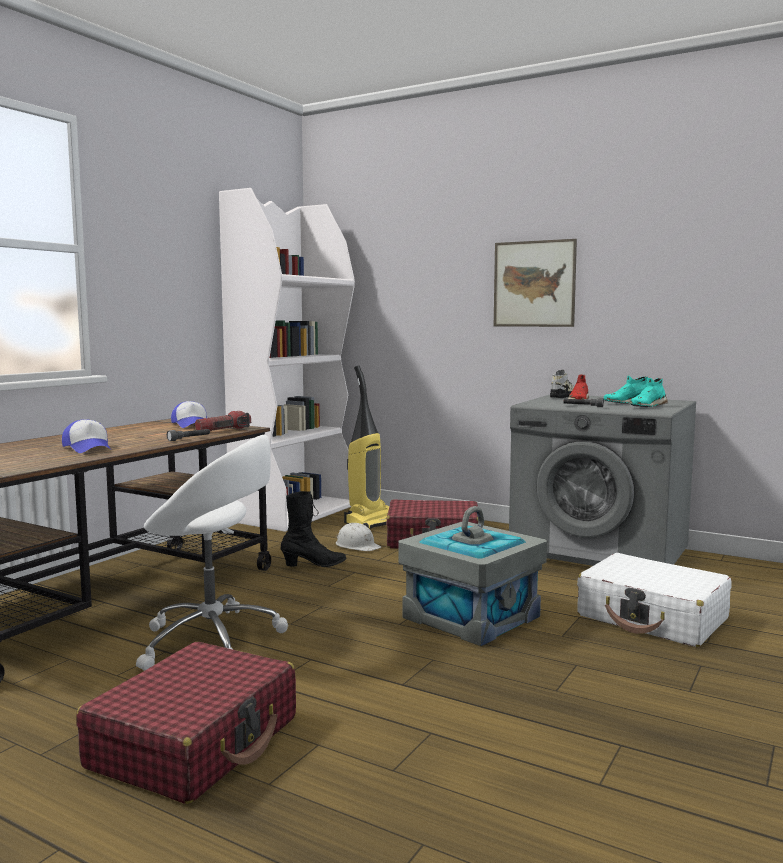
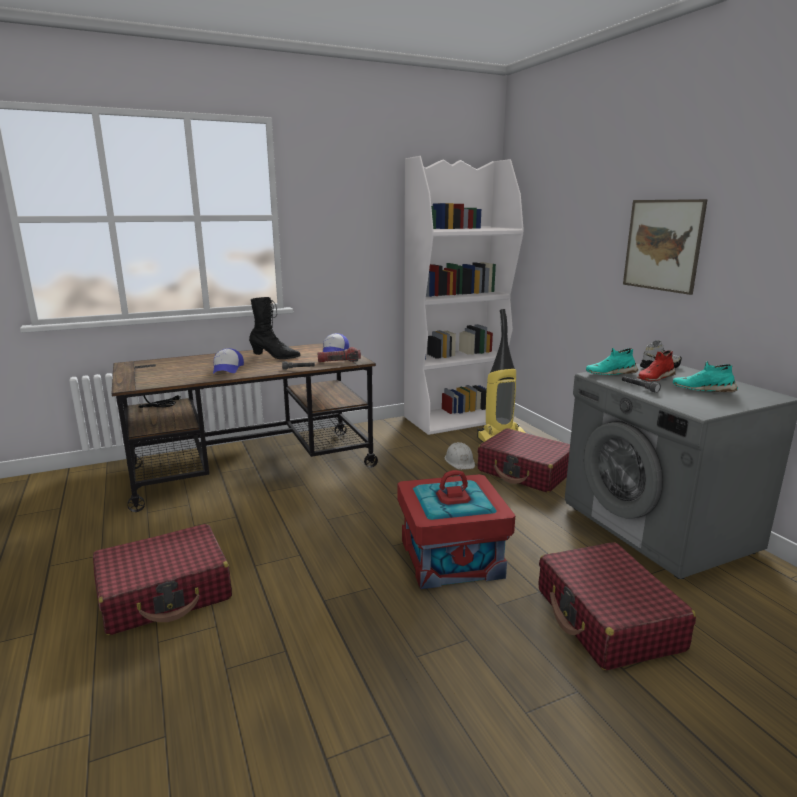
camera: 35 degrees right, 10 degrees up
white office chair [136,435,288,671] -> none
black boot [281,491,346,567] -> black boot moved to [249,297,300,359]
grey storage box [398,506,547,646] -> red storage box [397,470,515,589]
white suitcase [577,553,732,647] -> red suitcase [539,542,696,671]
turquoise shoe [630,378,668,407] -> turquoise shoe moved to [586,348,638,375]

